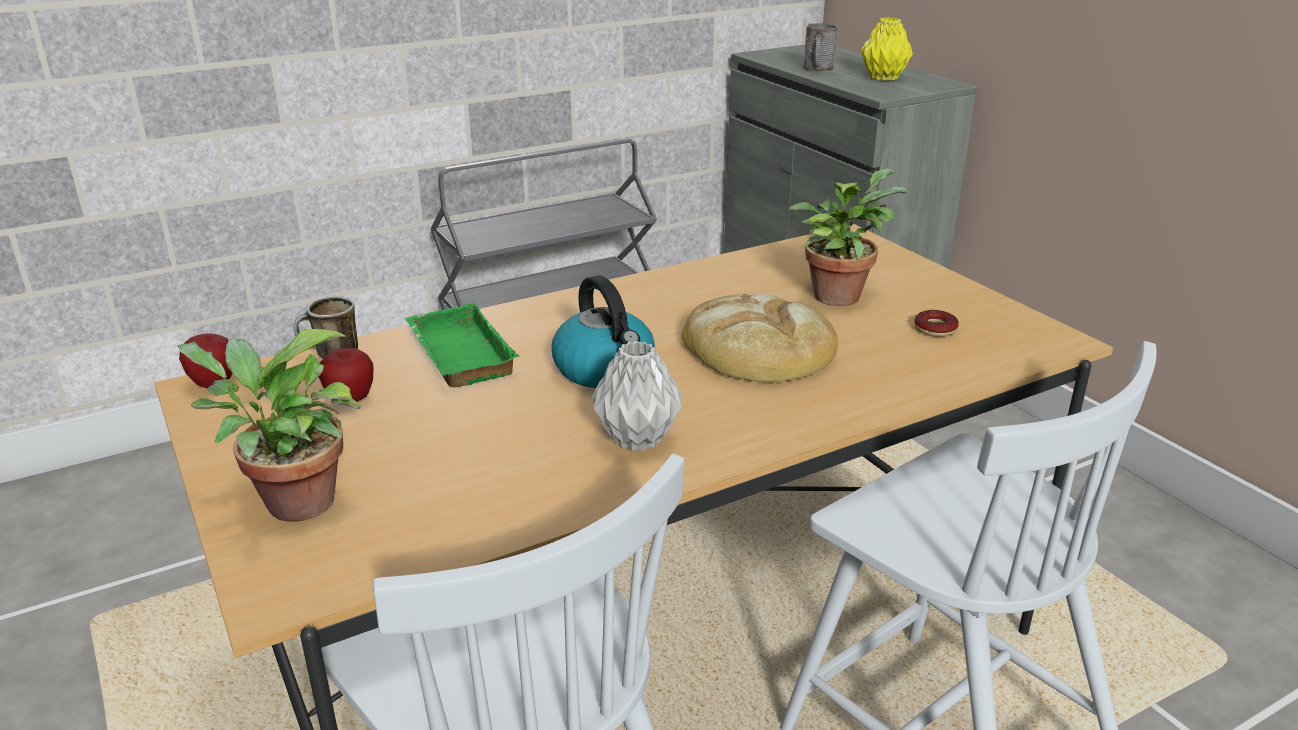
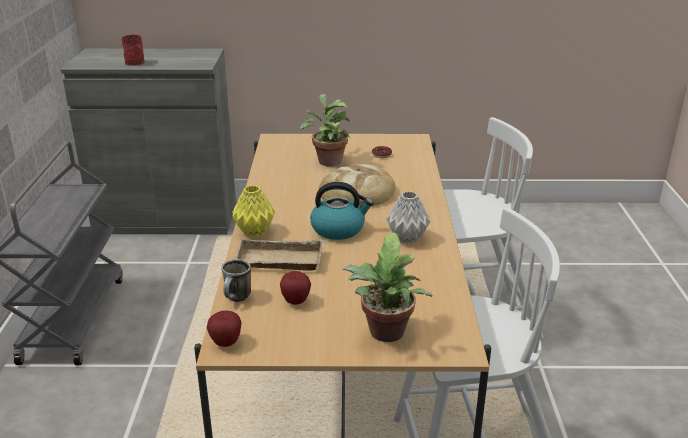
camera: 60 degrees left, 0 degrees up
green tray [405,303,520,388] -> beige tray [234,238,324,271]
grey mug [803,23,838,72] -> red mug [122,35,145,66]
yellow vase [861,17,913,81] -> yellow vase moved to [232,185,275,237]

